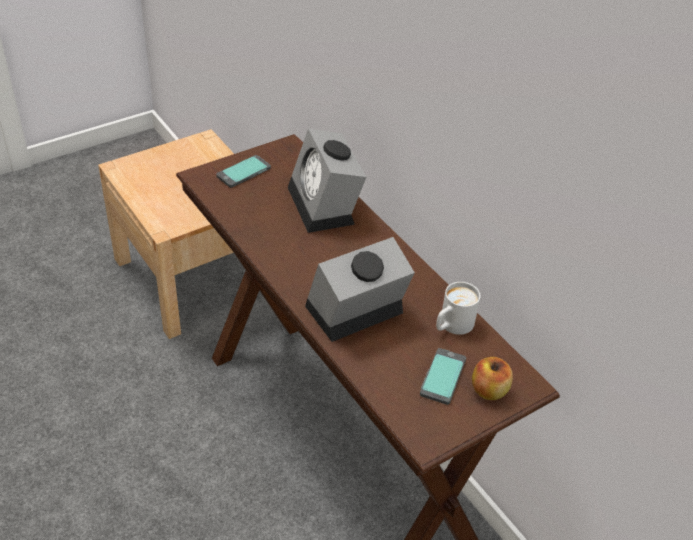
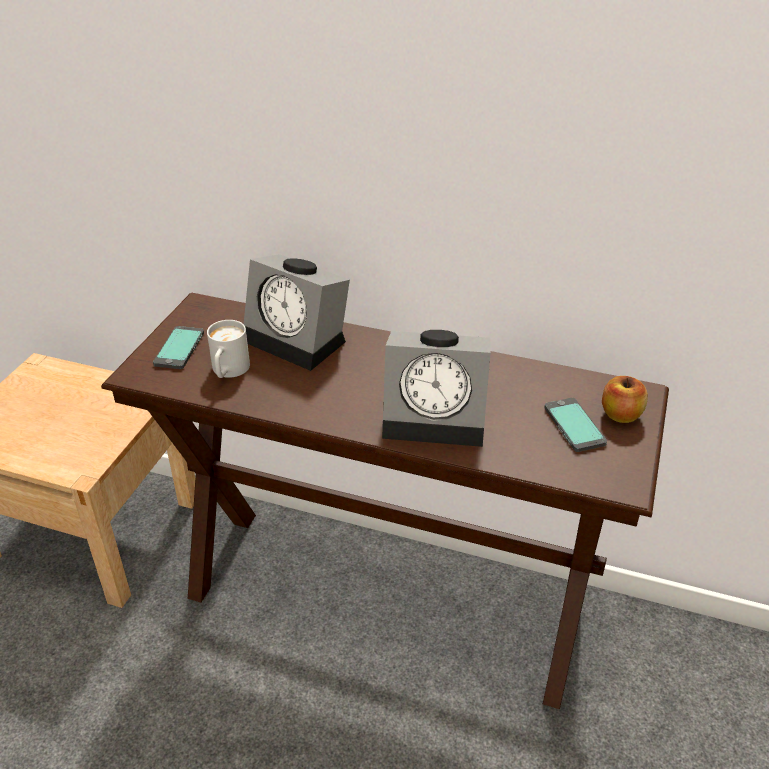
camera: 35 degrees left, 5 degrees down
alarm clock [305,237,415,342] -> alarm clock turned 105 degrees counterclockwise [382,330,491,447]
white mug [436,282,481,335] -> white mug moved to [207,320,250,378]

